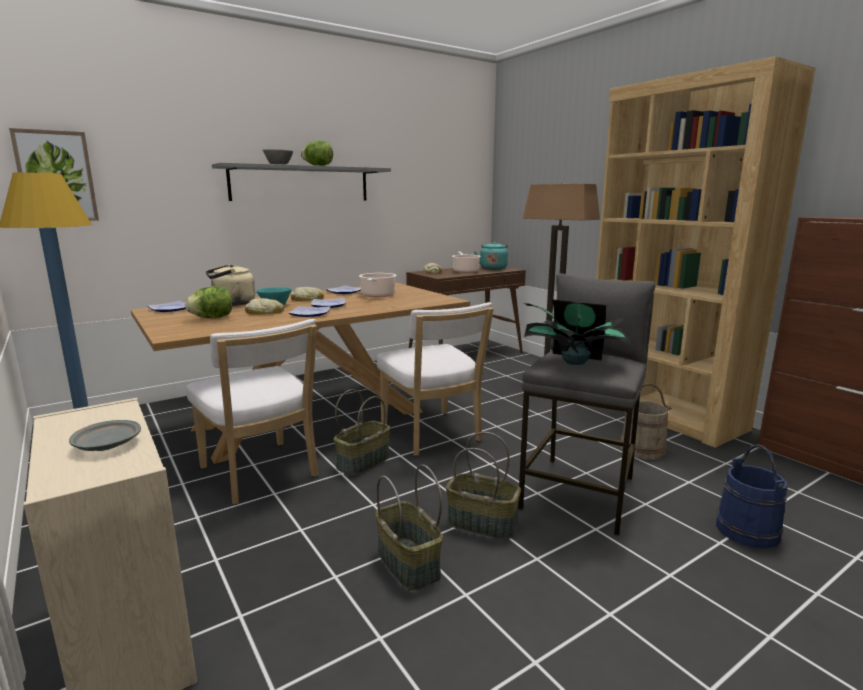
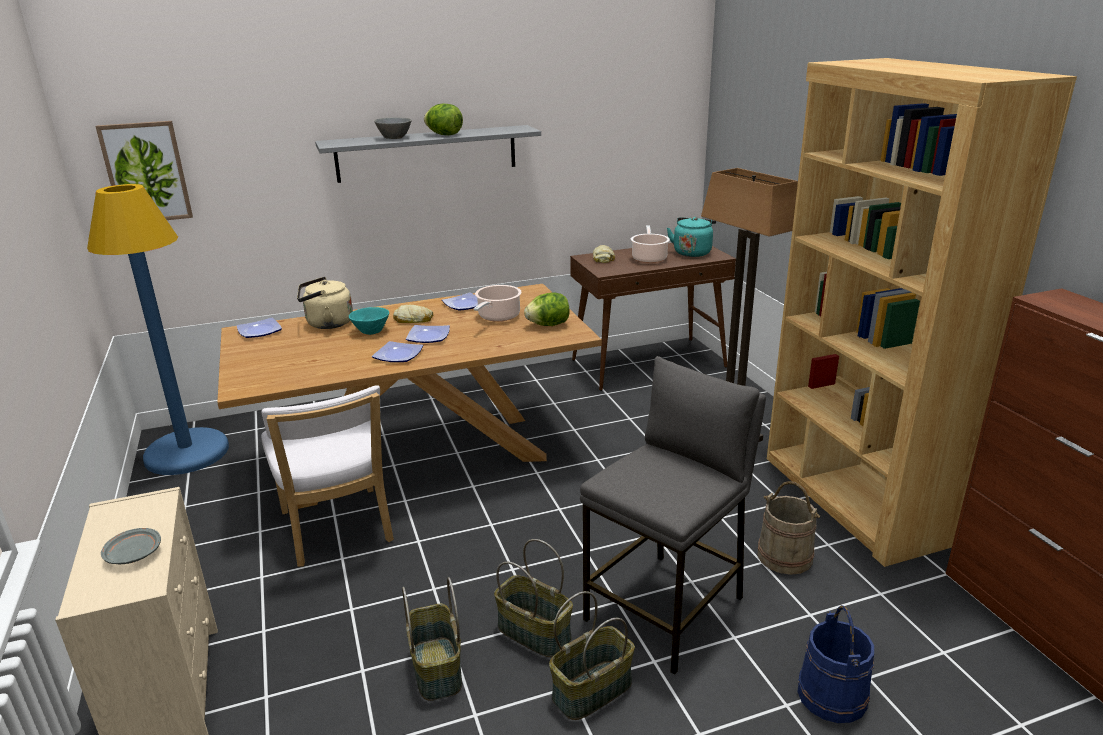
camera: 15 degrees right, 10 degrees up
lettuce [185,286,232,318] -> lettuce moved to [524,292,570,326]
bread [245,298,284,314] -> none
basket [334,389,390,476] -> basket moved to [549,591,635,720]
white chair [377,302,494,456] -> none
potted plant [523,299,631,365] -> none

